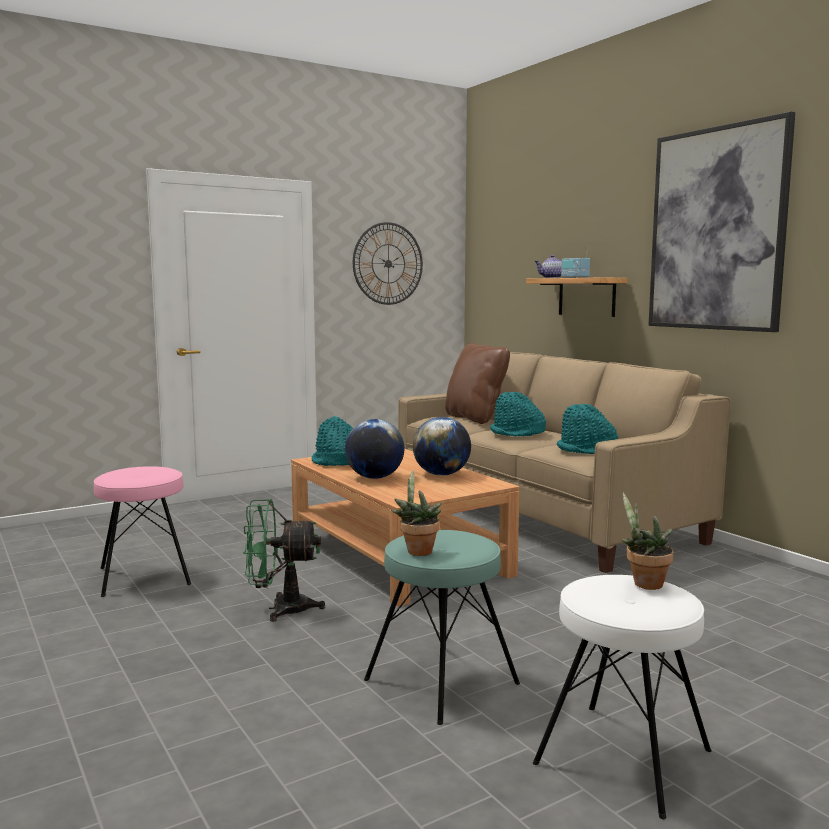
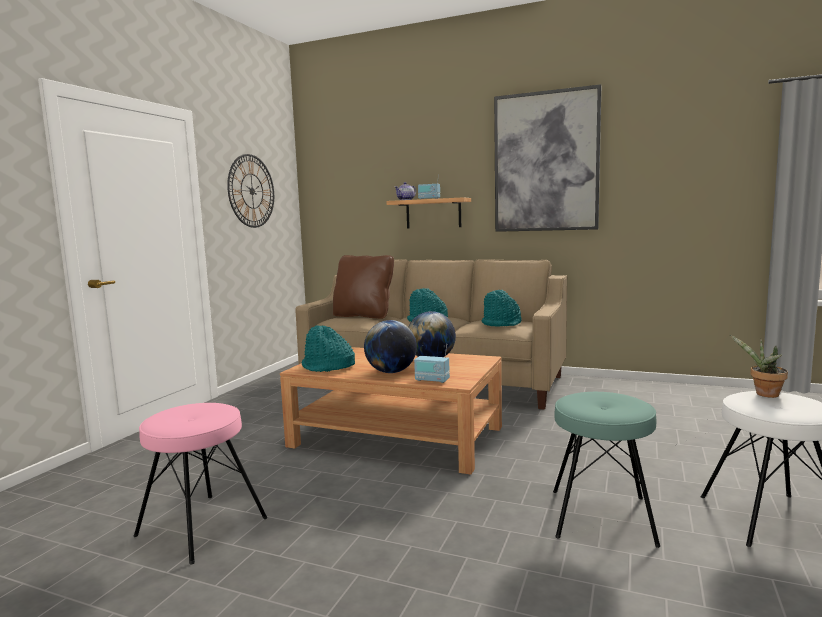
camera: 35 degrees left, 0 degrees up
green fan [243,499,325,622] -> none
potted plant [391,470,441,556] -> none
none -> radio [414,344,450,383]

